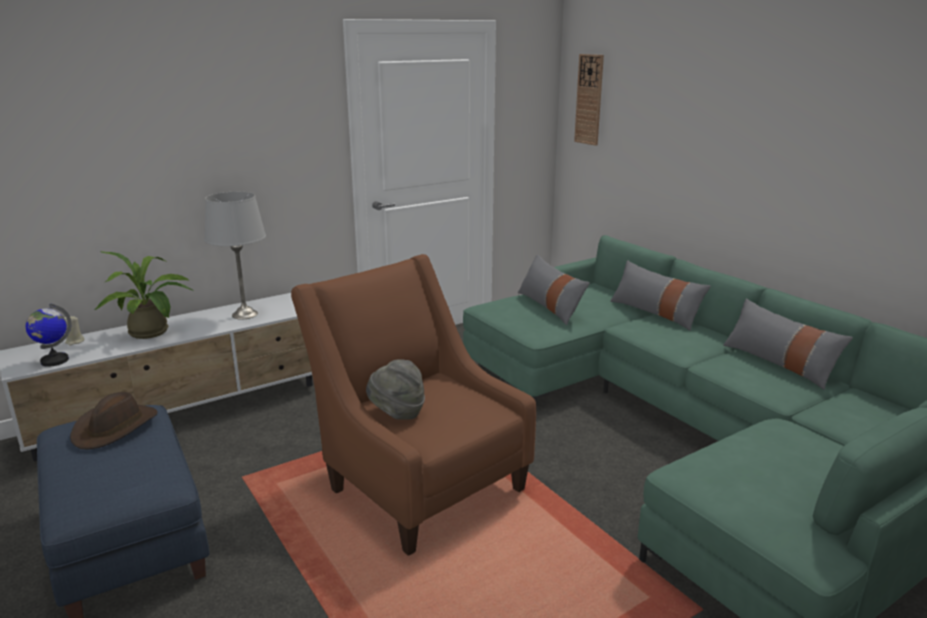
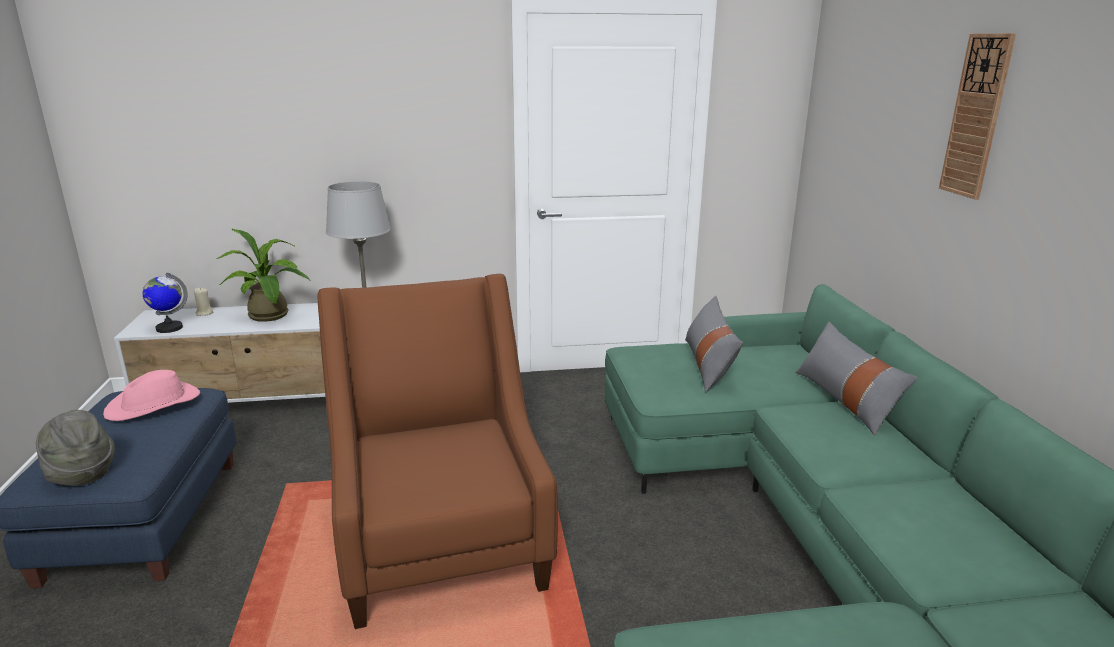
camera: 25 degrees right, 0 degrees up
brown hat [70,392,158,449] -> pink hat [103,370,200,421]
grey hat [366,359,425,420] -> grey hat moved to [36,410,115,486]
wall clock [574,54,604,146] -> wall clock moved to [939,33,1016,200]
grey pillow [723,299,853,390] -> none

